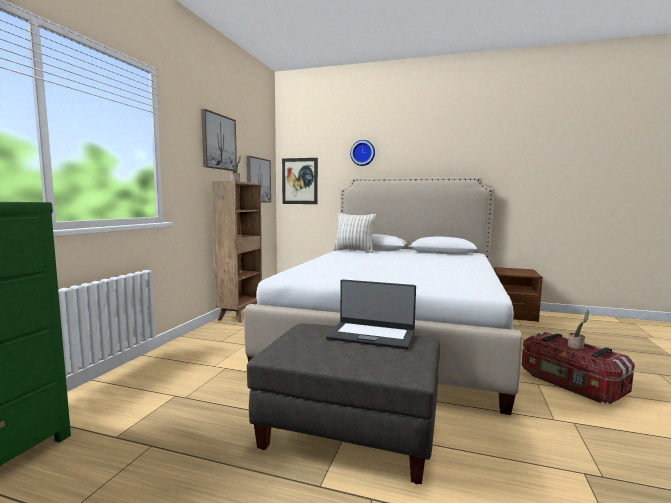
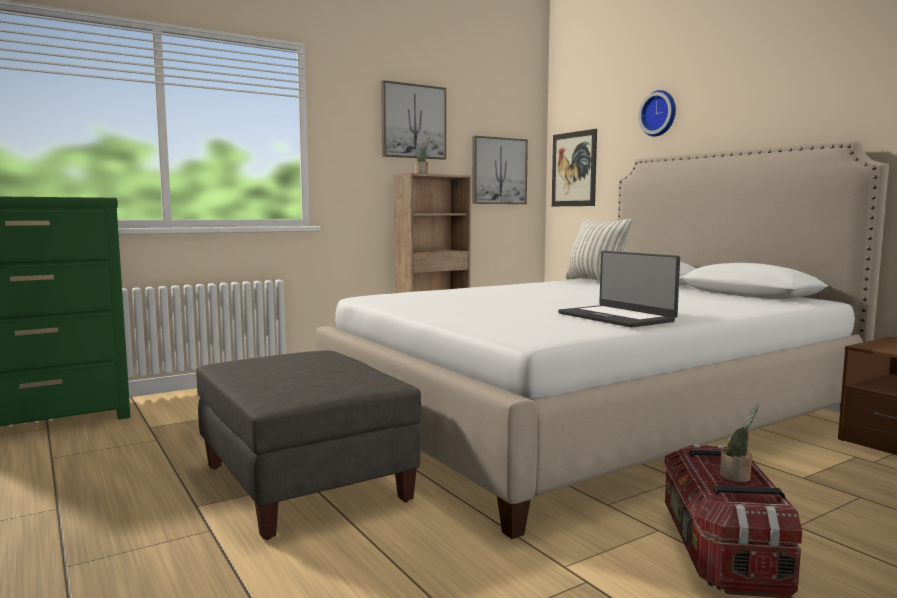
camera: 40 degrees right, 0 degrees up
laptop [326,279,416,349] -> laptop moved to [558,251,680,328]

